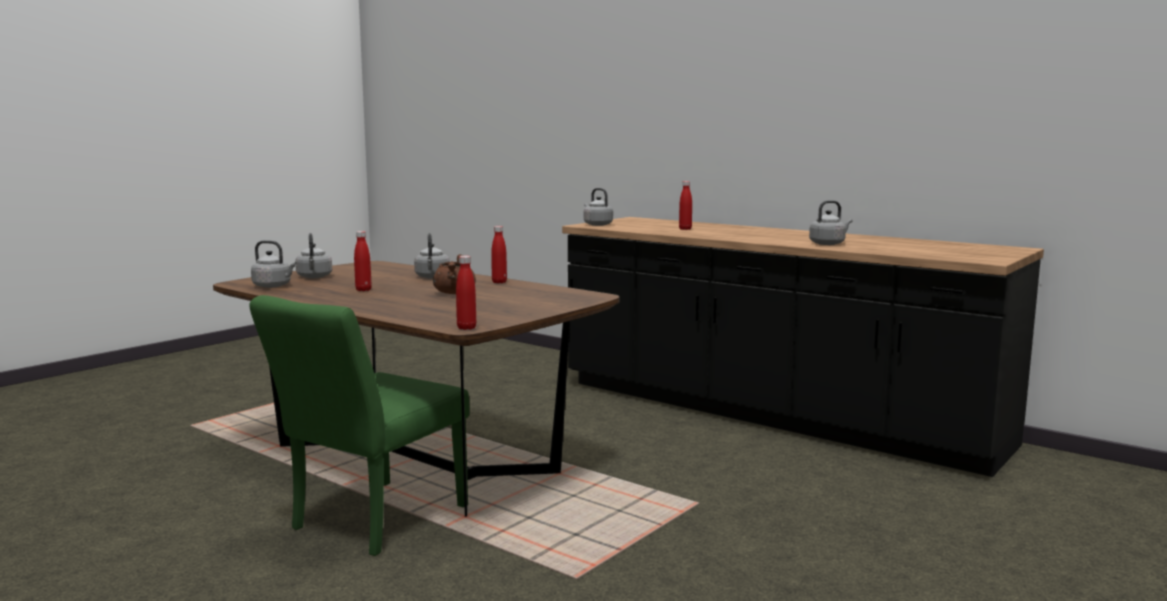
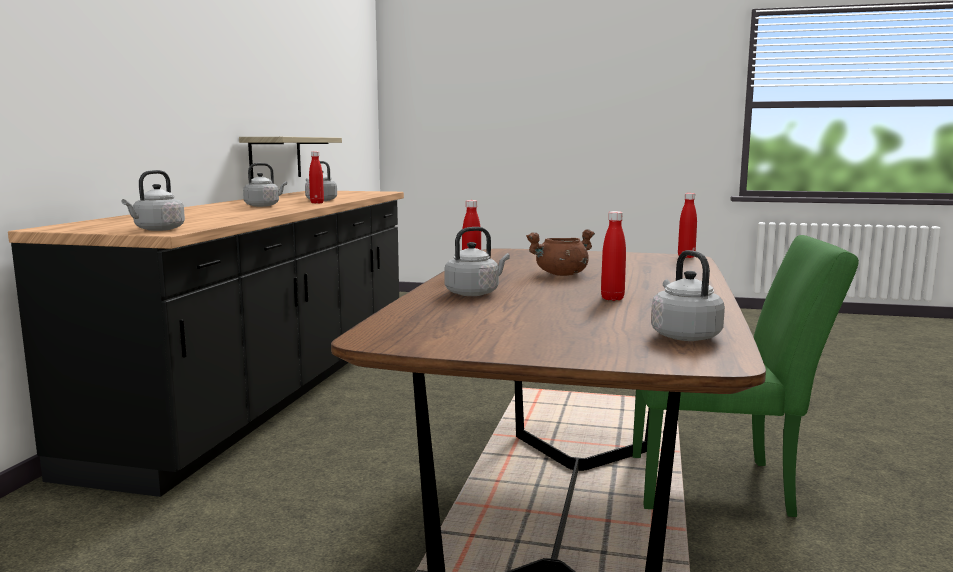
camera: 115 degrees left, 0 degrees up
grey kettle [295,233,332,278] -> grey kettle moved to [243,163,287,207]
red bottle [679,181,692,230] -> red bottle moved to [309,151,324,203]
none -> shelf [239,137,342,179]

